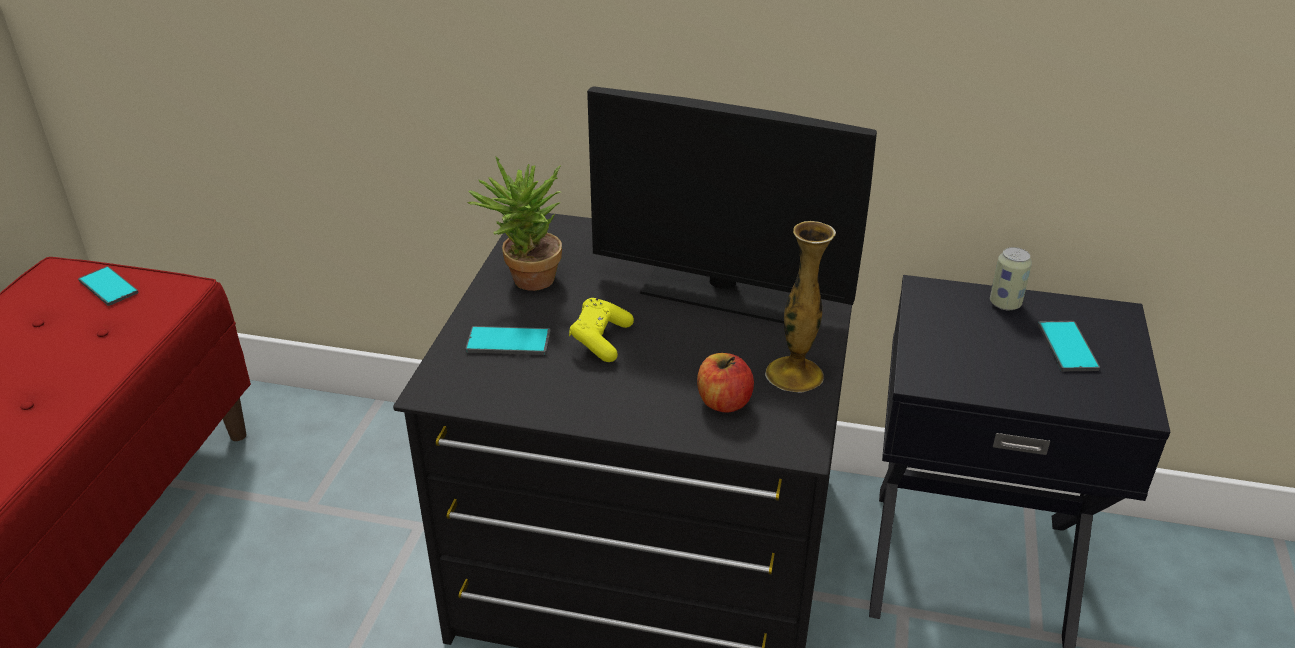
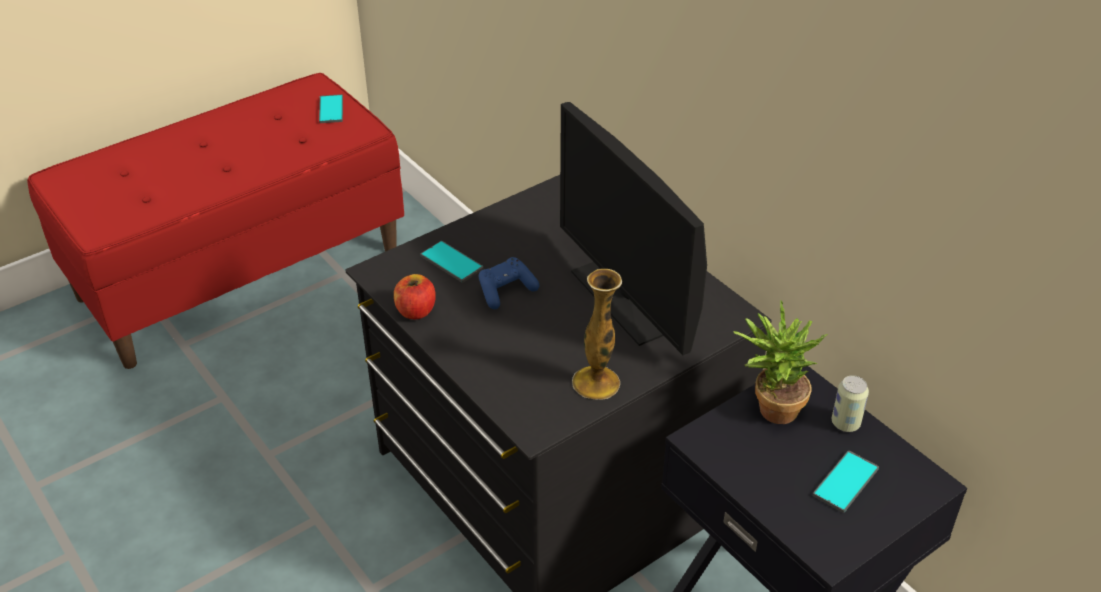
camera: 40 degrees right, 5 degrees up
potted plant [467,157,562,291] -> potted plant moved to [733,300,828,424]
yellow game controller [569,298,634,362] -> blue game controller [479,257,539,309]
apple [697,353,754,413] -> apple moved to [394,274,436,319]

